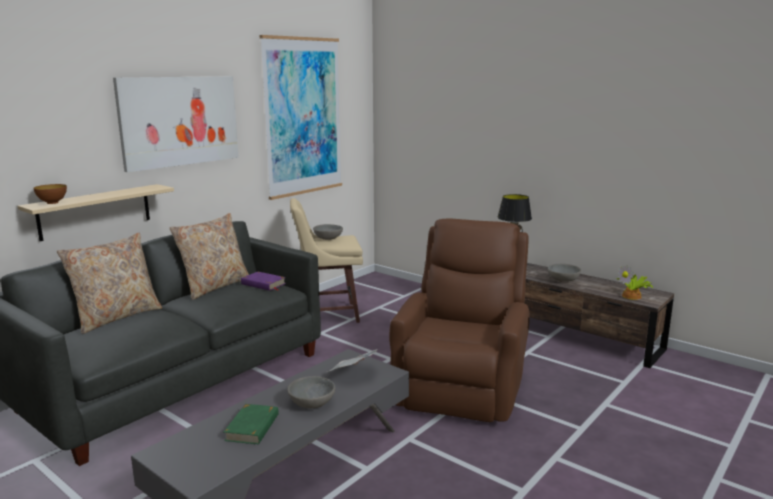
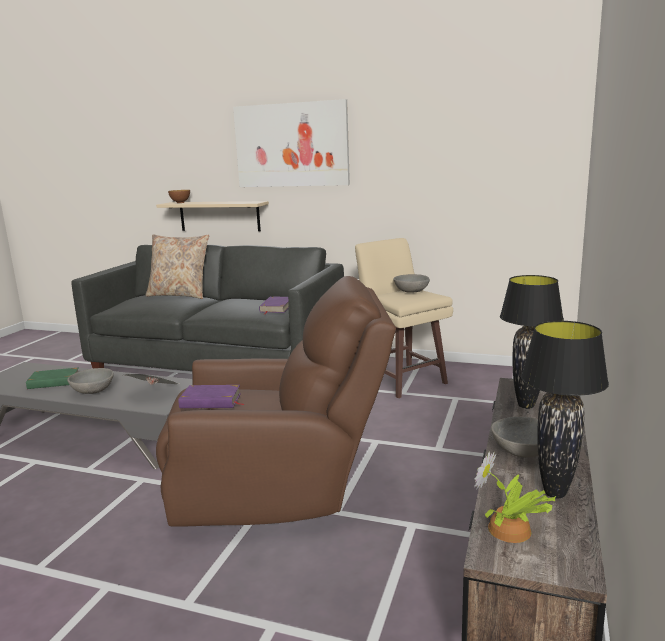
camera: 70 degrees right, 0 degrees up
beige pillow [170,213,249,300] -> none
picture [260,35,342,200] -> none
none -> purple book [178,385,244,408]
none -> black table lamp [521,321,609,498]

